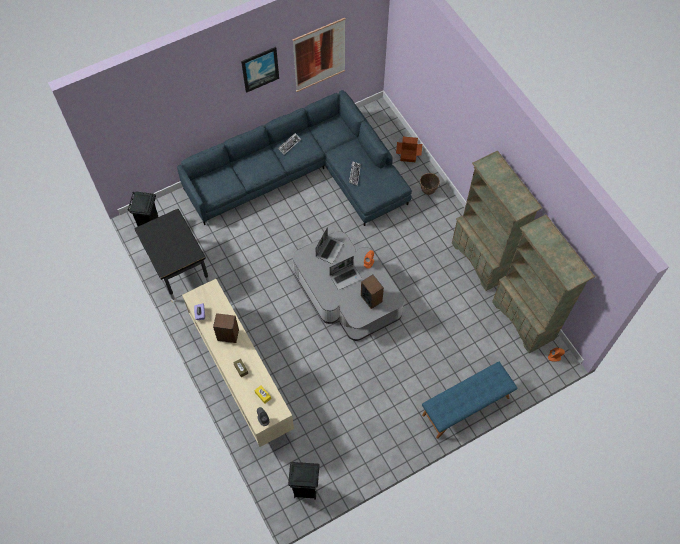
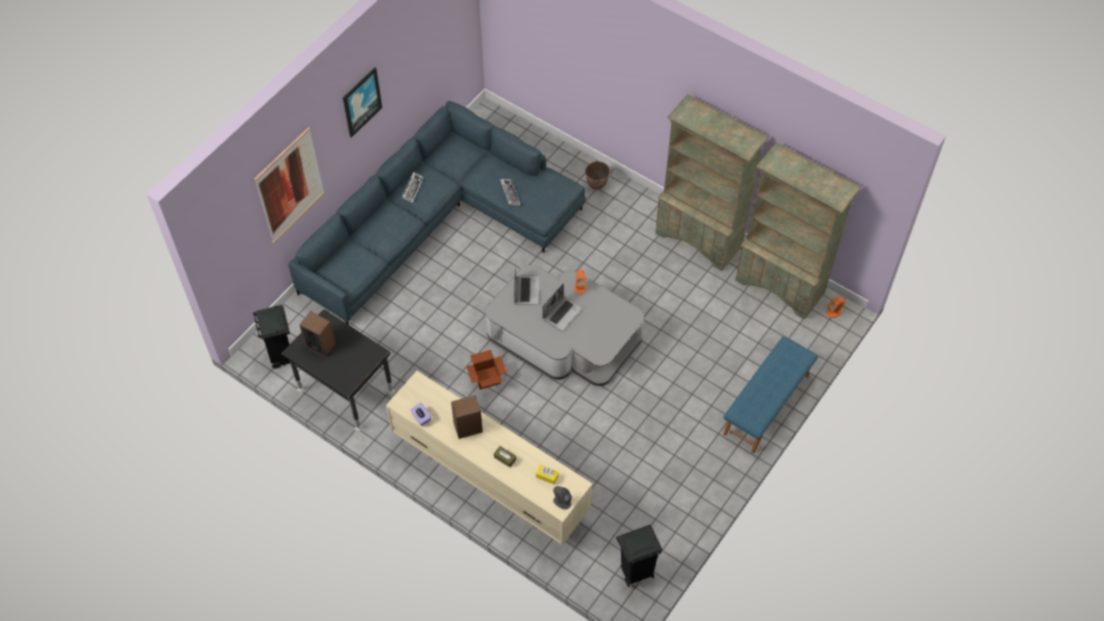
camera: 25 degrees left, 5 degrees down
picture [293,18,346,92] -> picture moved to [254,127,324,243]
speaker [361,275,384,309] -> speaker moved to [299,311,336,357]
cardboard box [396,136,422,162] -> cardboard box moved to [466,350,507,390]

